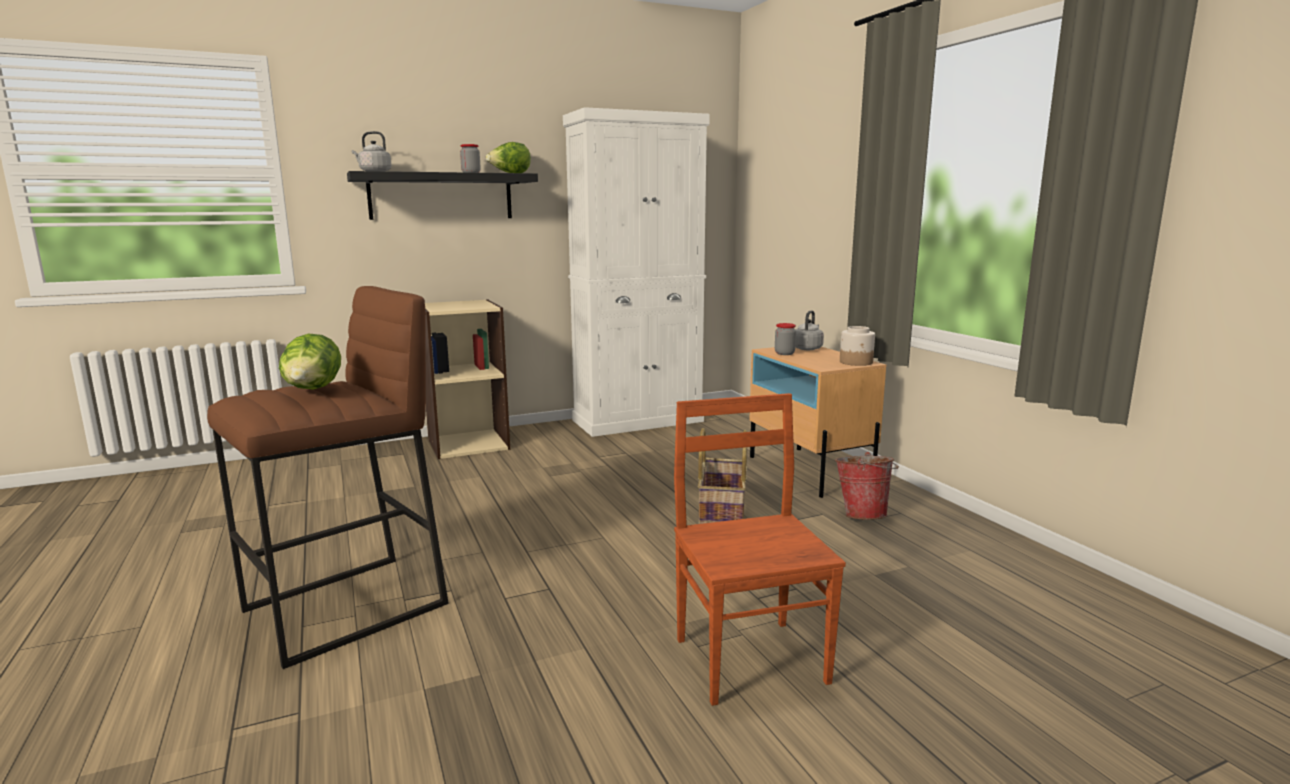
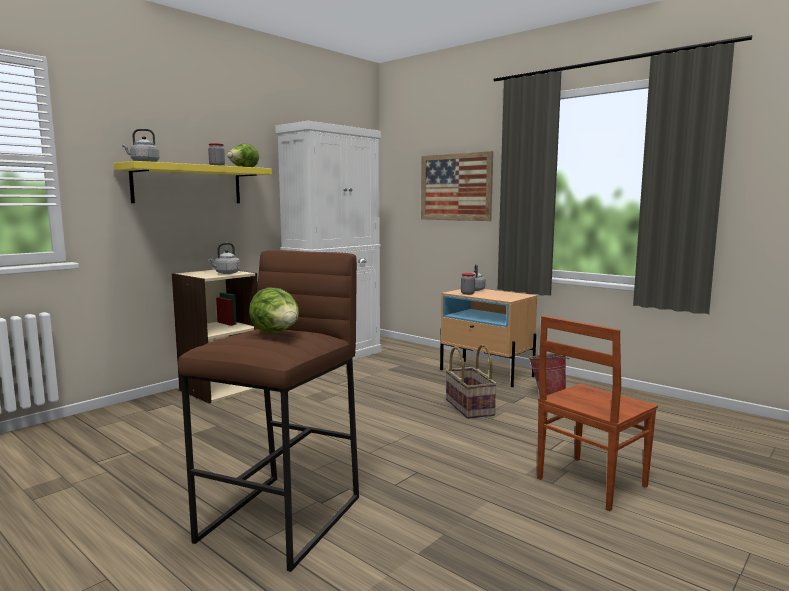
camera: 25 degrees left, 5 degrees down
black shelf [347,171,538,220] -> yellow shelf [113,161,272,203]
brown chair [674,393,846,706] -> brown chair turned 90 degrees counterclockwise [537,316,658,511]
jar [840,326,875,366] -> none
none -> grey kettle [208,243,240,274]
none -> picture [421,151,493,221]

